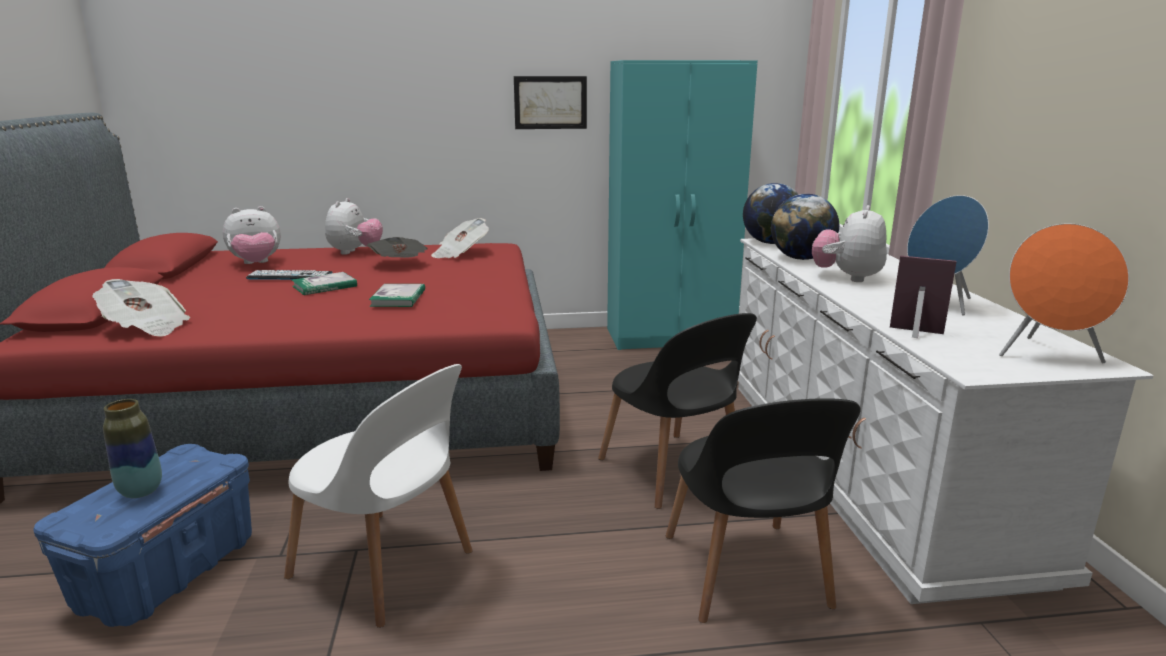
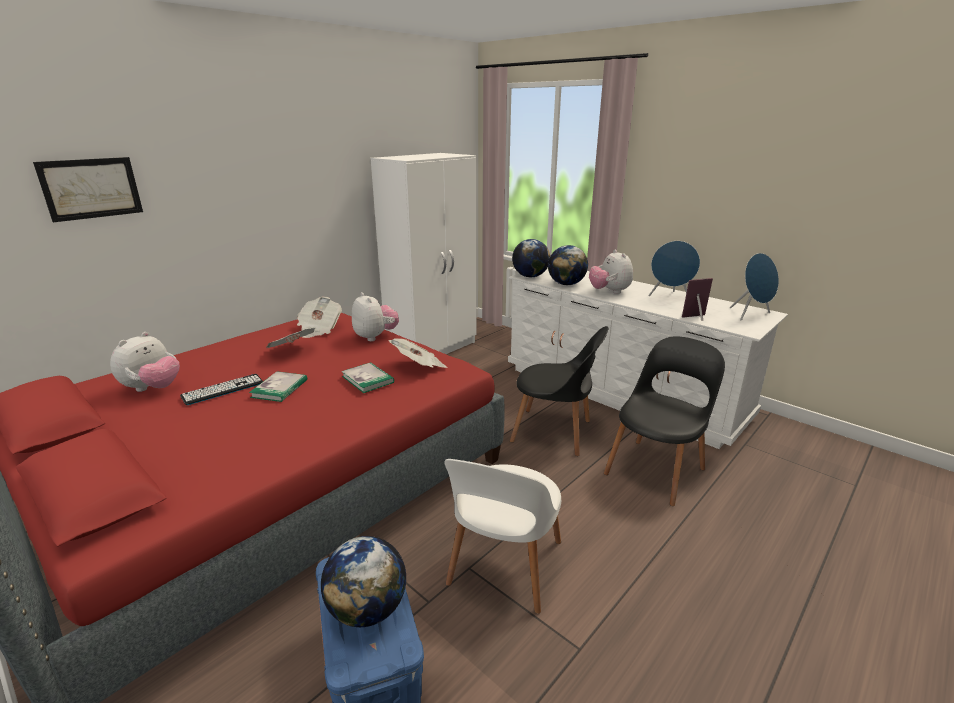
camera: 40 degrees left, 5 degrees up
newspaper [92,279,190,337] -> newspaper moved to [388,338,447,368]
vase [103,399,162,498] -> globe [321,536,406,627]
white chair [284,364,473,628] -> white chair turned 120 degrees clockwise [444,459,561,614]
plush toy [325,198,383,255] -> plush toy moved to [352,292,399,341]
picture [514,76,587,129] -> picture moved to [33,157,143,222]
turquoise wardrobe [607,60,758,350] -> white wardrobe [371,153,477,354]
black chair [666,398,861,623] -> black chair turned 90 degrees counterclockwise [604,337,725,506]
orange speaker [999,224,1129,363] -> blue speaker [730,253,779,321]

